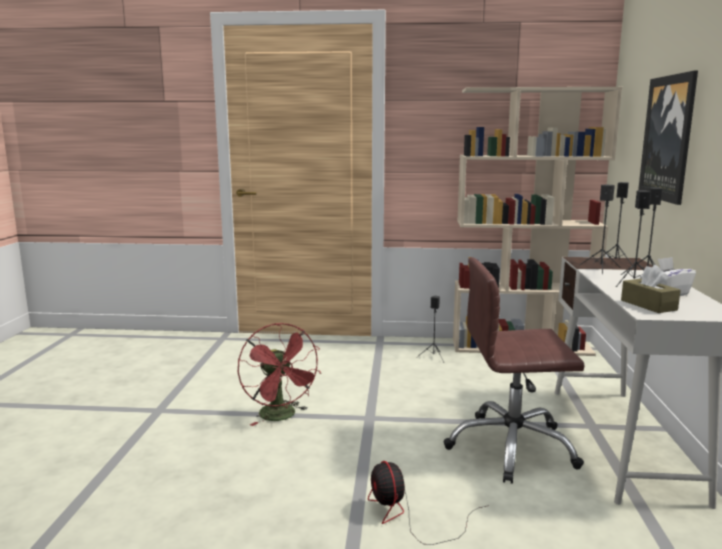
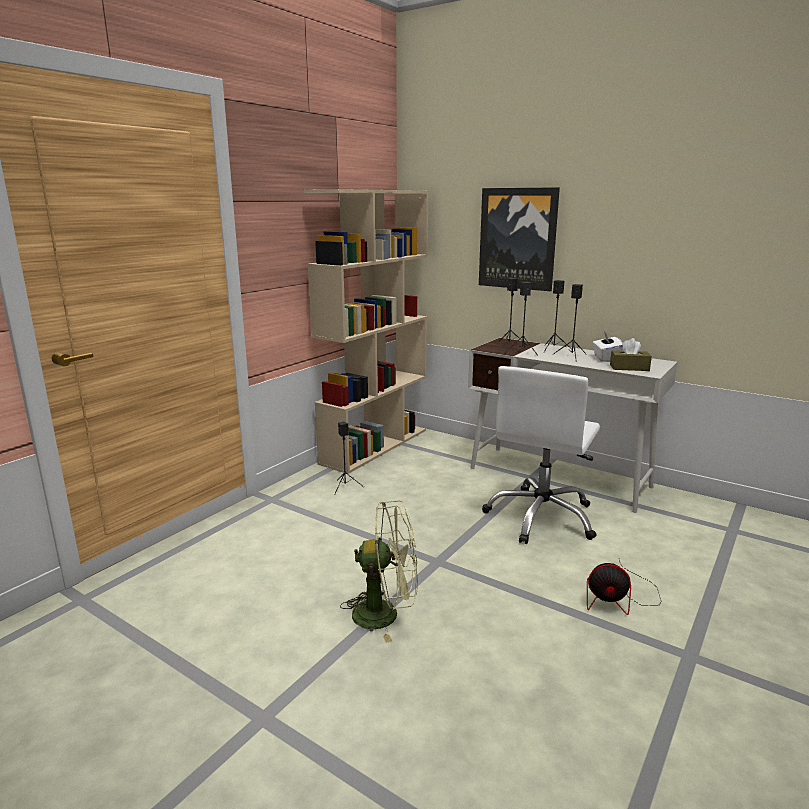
camera: 60 degrees left, 5 degrees up
red fan [238,323,321,426] -> green fan [340,500,418,643]
brown office chair [444,257,585,484] -> white office chair [482,366,600,544]

